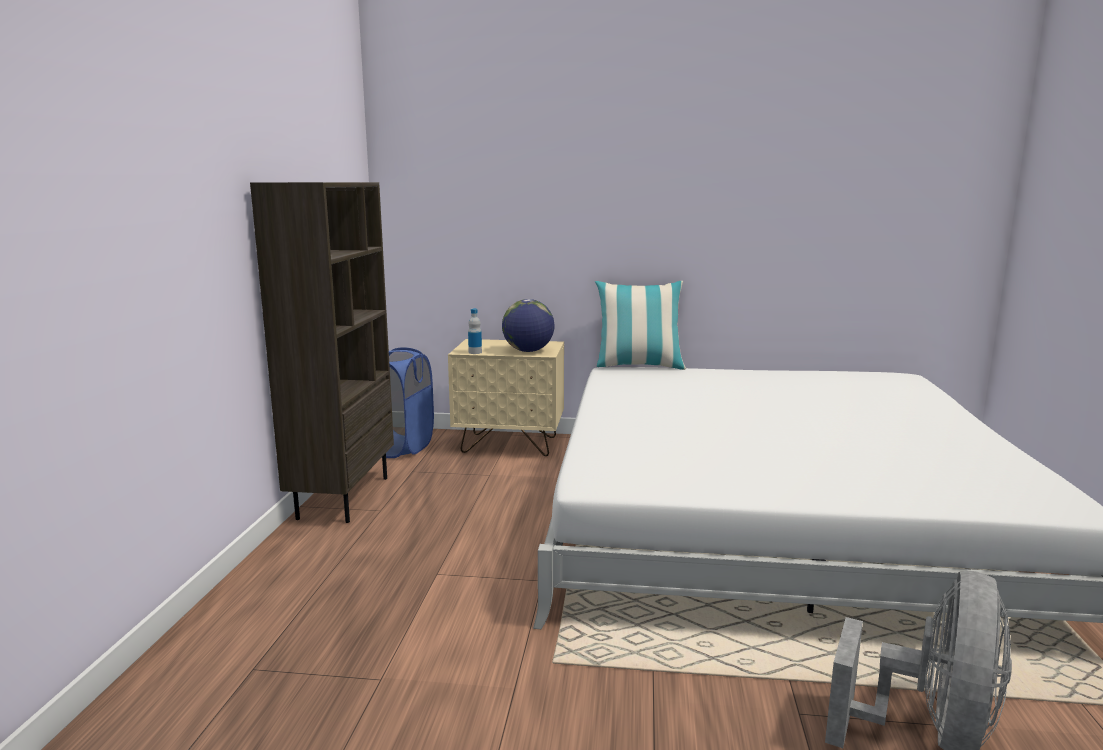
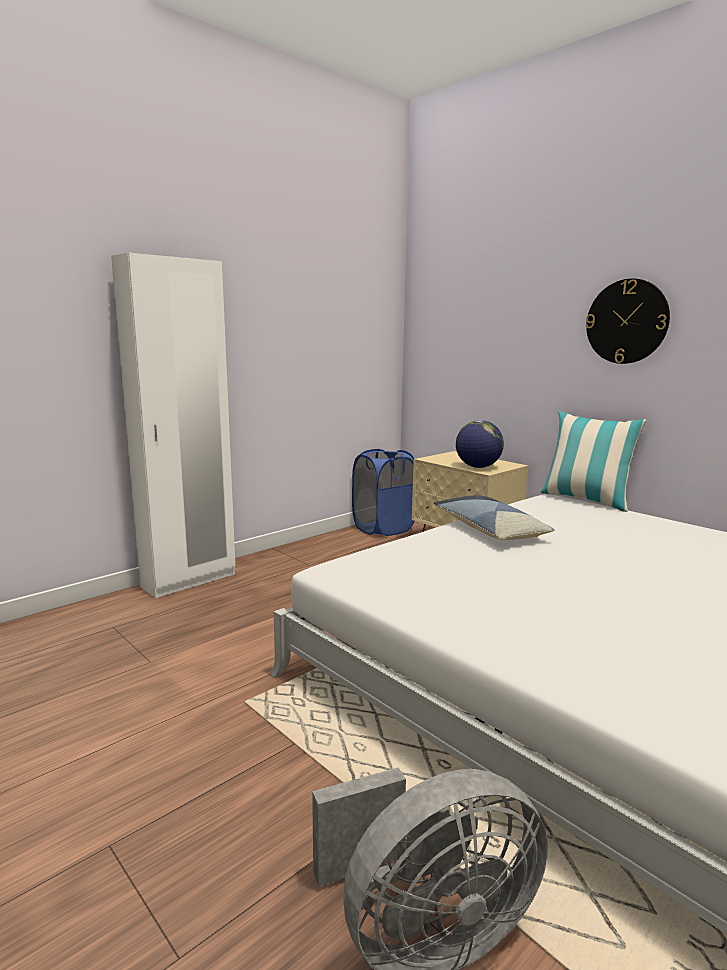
camera: 40 degrees right, 0 degrees up
brown bookcase [250,182,394,523] -> none
bottle [468,309,482,354] -> none
none -> white wardrobe [111,253,235,598]
none -> pillow [434,495,555,540]
none -> wall clock [586,278,670,364]

